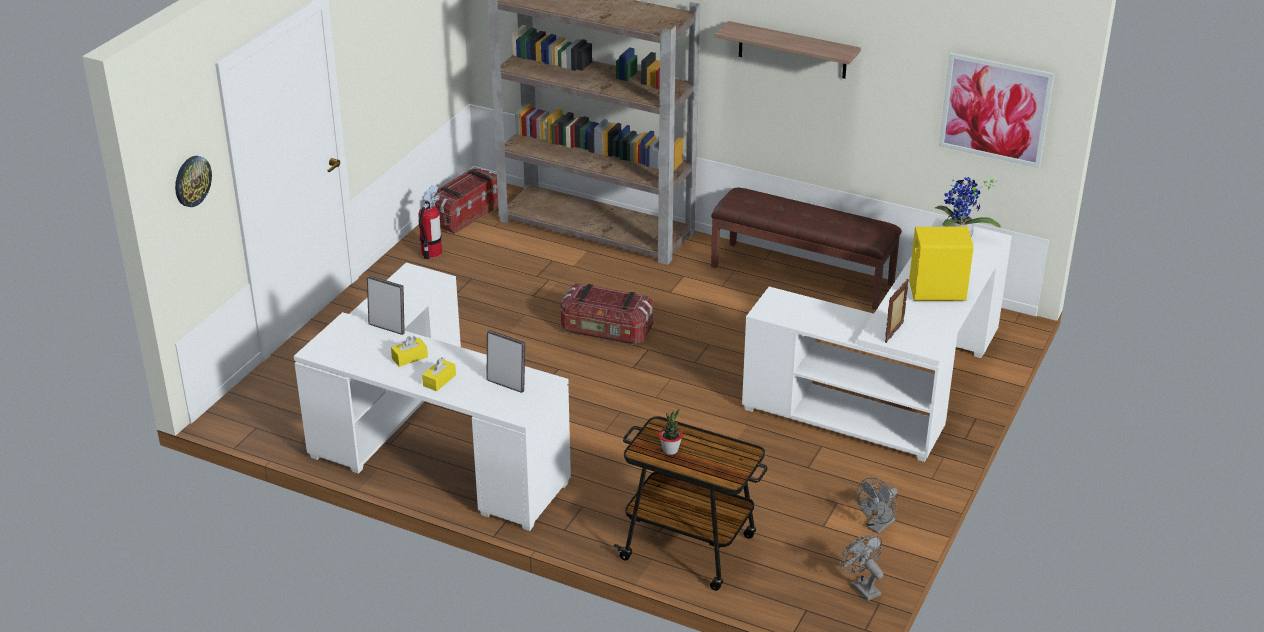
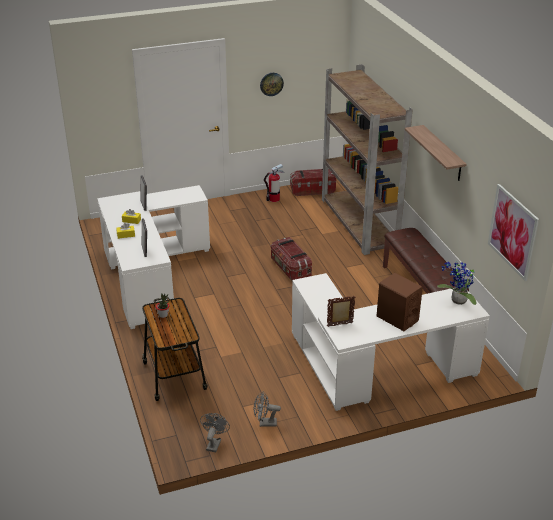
camera: 45 degrees right, 0 degrees up
wall clock [175,156,212,207] -> wall clock moved to [260,73,284,96]
yellow speaker [909,227,973,301] -> brown speaker [377,273,423,331]

